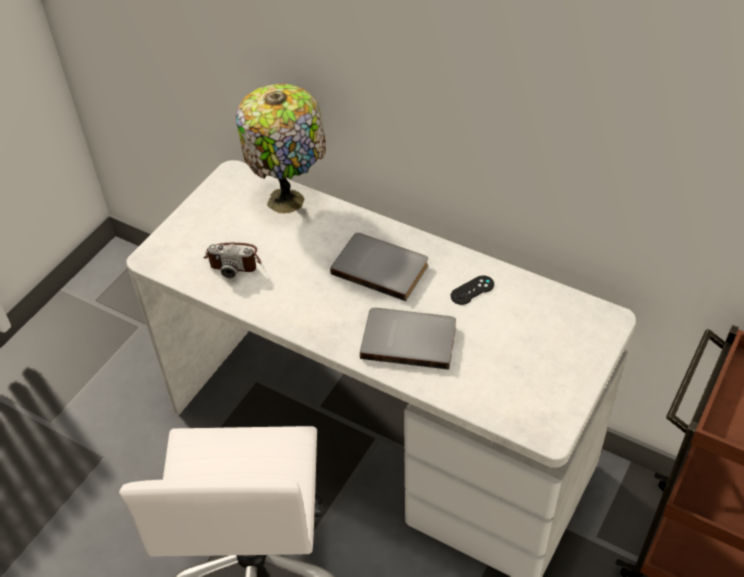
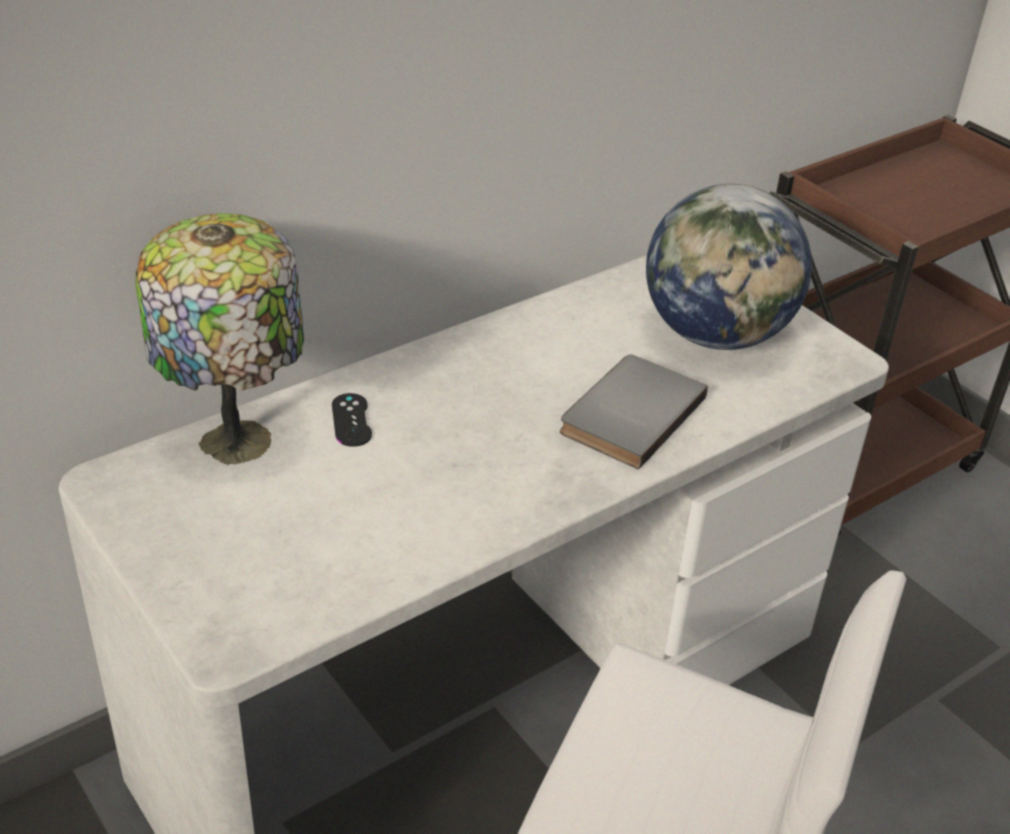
camera: 70 degrees left, 10 degrees down
camera [203,243,262,278] -> none
grey book [330,233,428,301] -> none
black game controller [451,275,494,305] -> black game controller moved to [332,393,372,447]
none -> globe [646,184,812,350]

